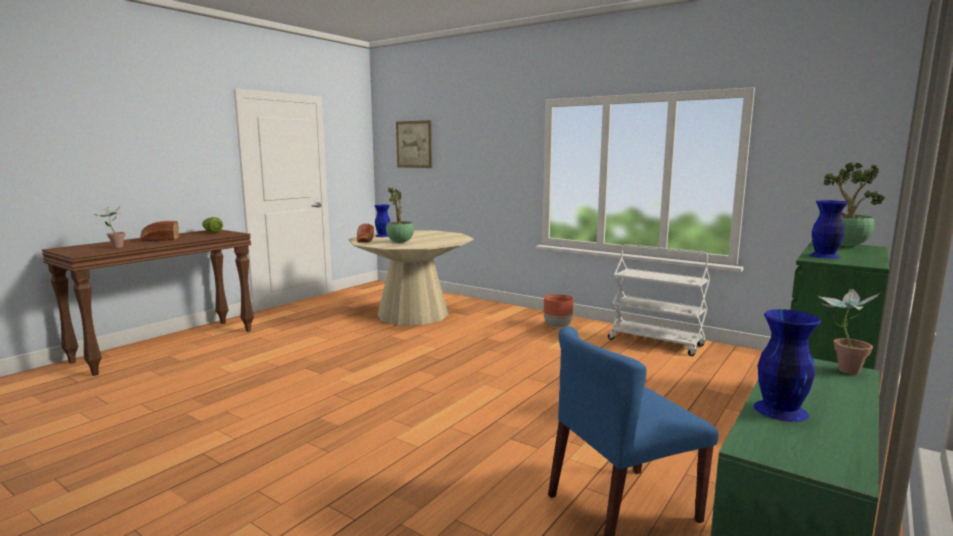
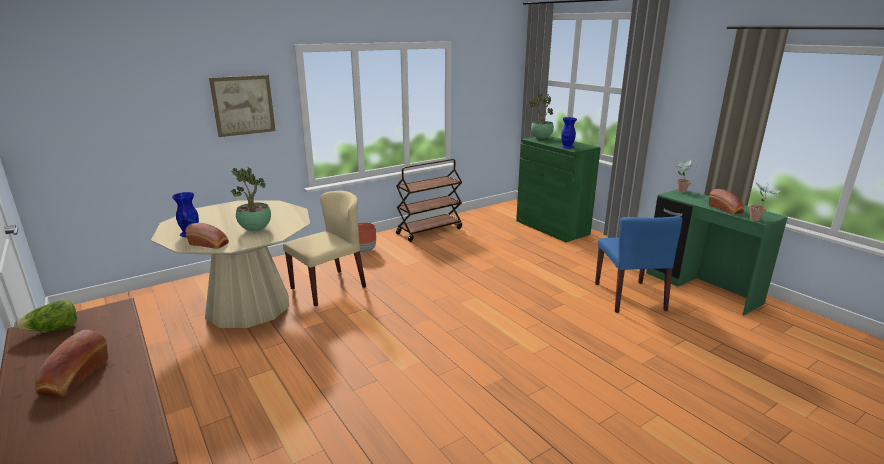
camera: 70 degrees left, 10 degrees up
potted plant [93,207,126,248] -> potted plant moved to [749,181,781,221]
picture [396,120,432,168] -> picture moved to [209,75,276,137]
white cart [608,244,710,356] -> brown cart [396,159,462,242]
blue vase [754,309,821,422] -> bread [709,189,744,215]
none -> beige chair [283,191,366,306]

